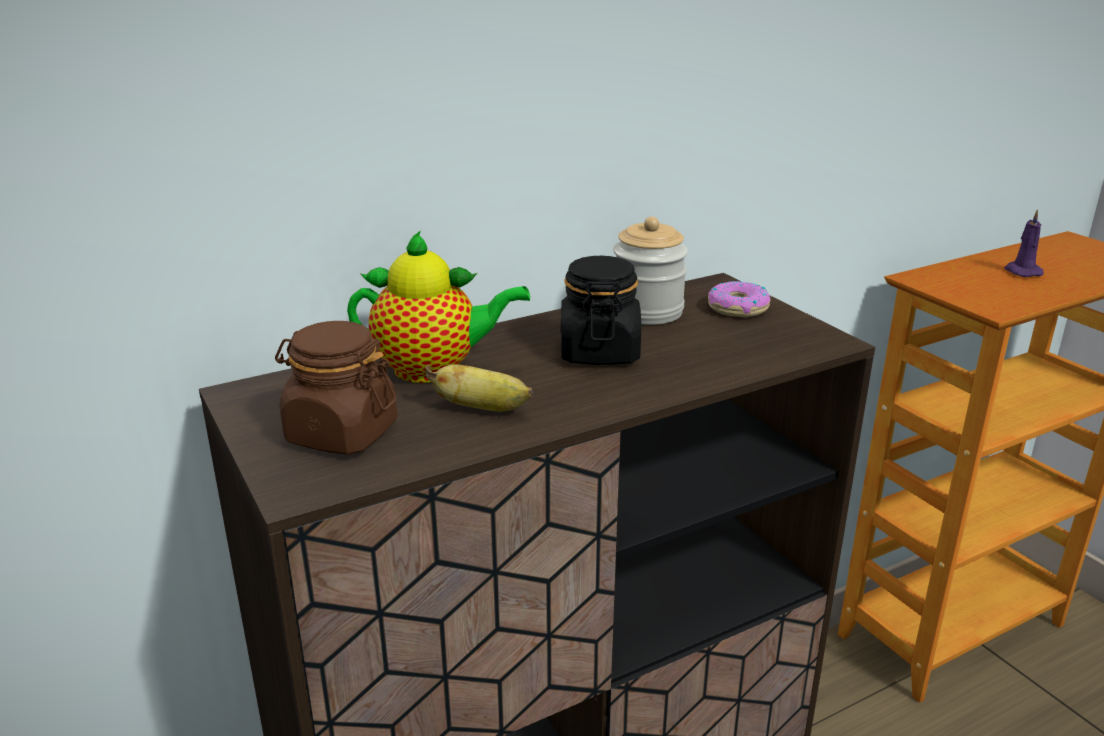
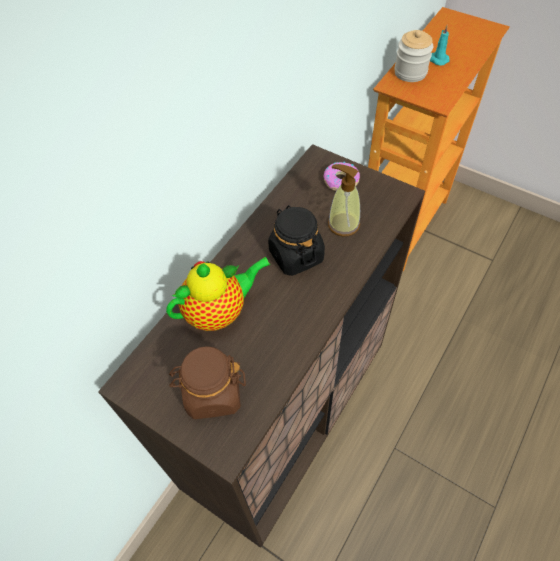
camera: 25 degrees left, 30 degrees up
banana [425,365,532,411] -> none
jar [613,217,688,325] -> jar moved to [394,30,433,82]
purple candle [1004,209,1044,277] -> turquoise candle [430,25,450,65]
none -> soap dispenser [328,164,360,236]

